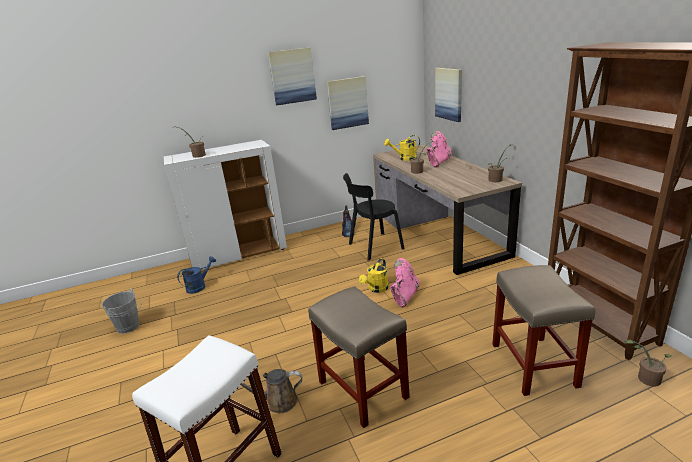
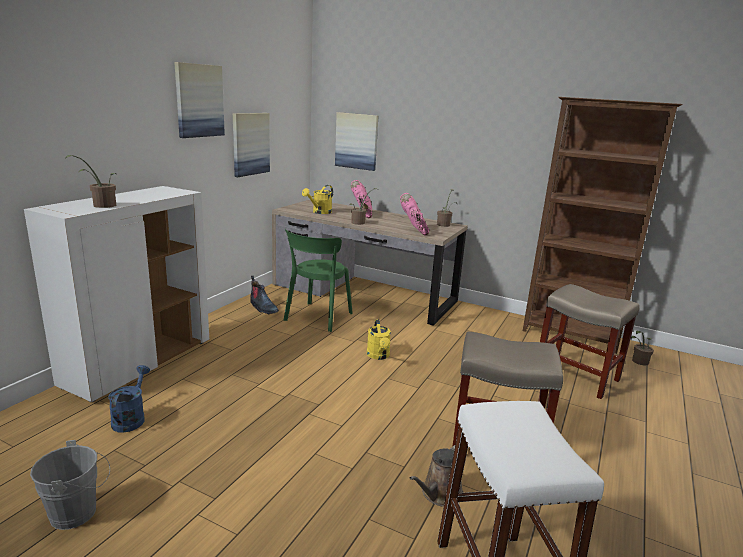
camera: 45 degrees left, 5 degrees down
black chair [343,173,405,261] -> green chair [284,229,353,332]
pink boot [390,258,420,308] -> pink boot moved to [400,193,429,236]

